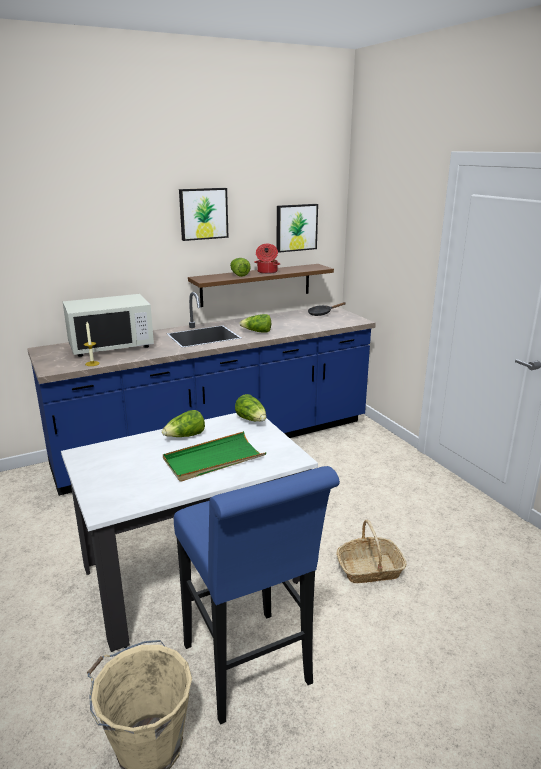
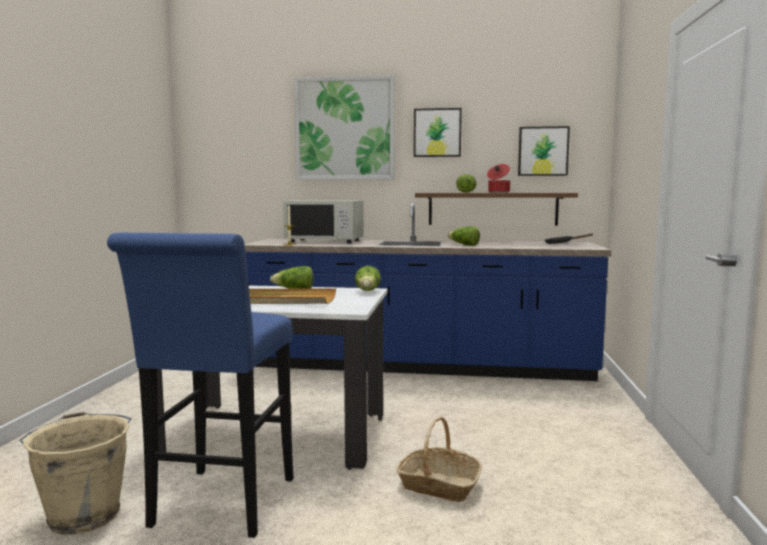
camera: 35 degrees right, 15 degrees down
green tray [163,431,266,482] -> beige tray [249,288,336,304]
none -> picture [294,75,395,180]

